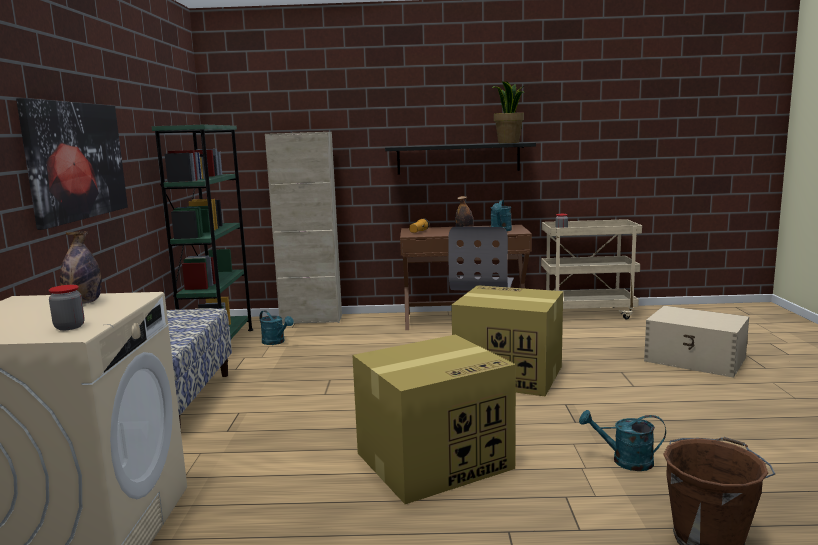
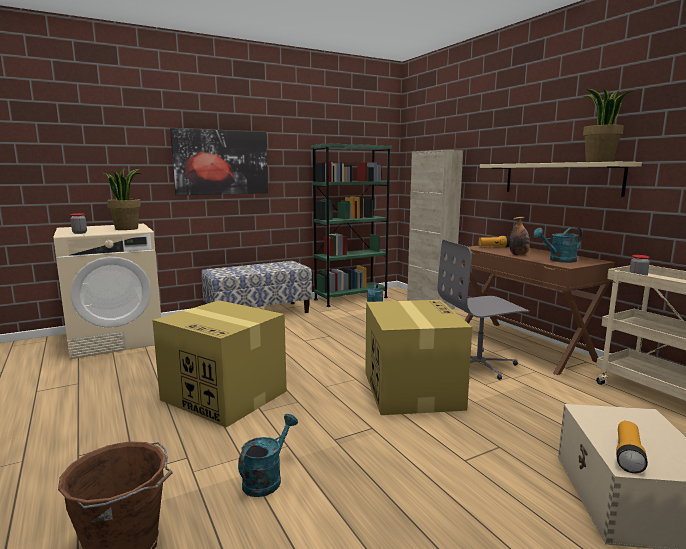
camera: 60 degrees right, 0 degrees up
bottle [60,231,102,304] -> potted plant [103,168,141,230]
black shelf [385,142,536,175] -> beige shelf [480,162,642,197]
turquoise watering can [579,410,666,471] -> turquoise watering can turned 45 degrees clockwise [238,414,298,497]
none -> flashlight [616,421,648,473]

